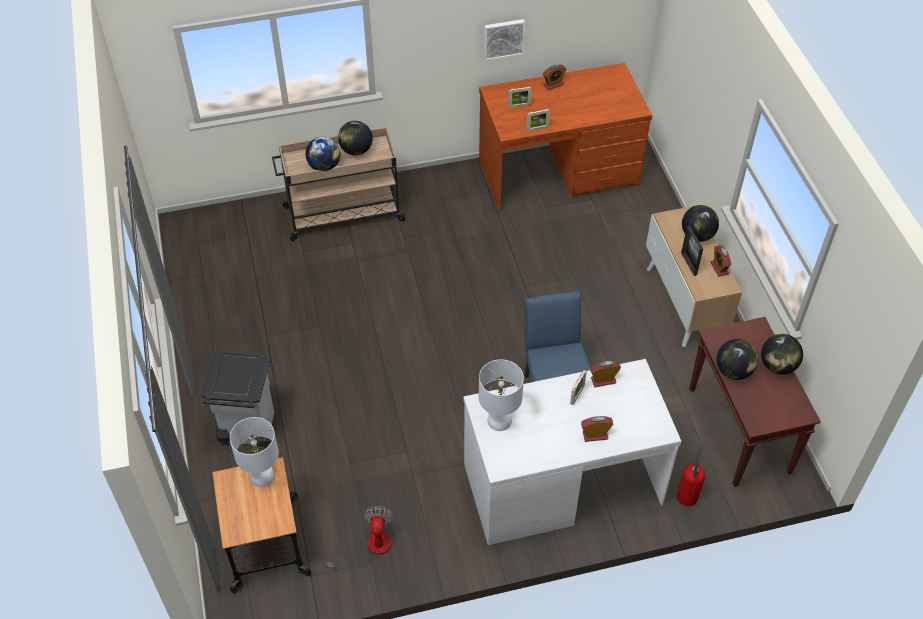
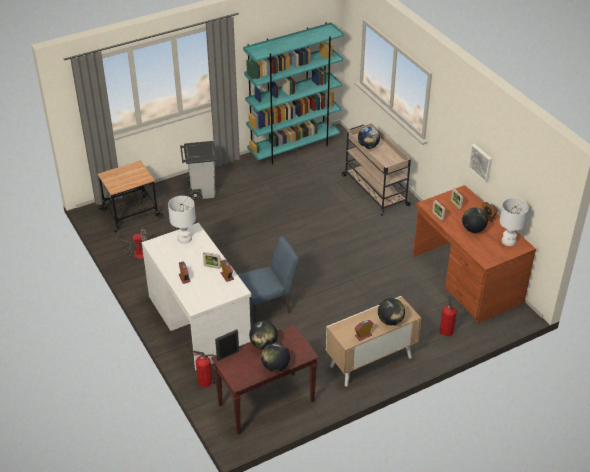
camera: 75 degrees right, 10 degrees down
white table lamp [230,417,279,487] -> white table lamp moved to [500,198,529,246]
globe [338,121,373,155] -> globe moved to [462,208,488,233]
picture frame [681,226,703,276] -> picture frame moved to [215,329,239,361]
none -> turquoise bookcase [243,22,344,165]
none -> fire extinguisher [440,295,457,336]

